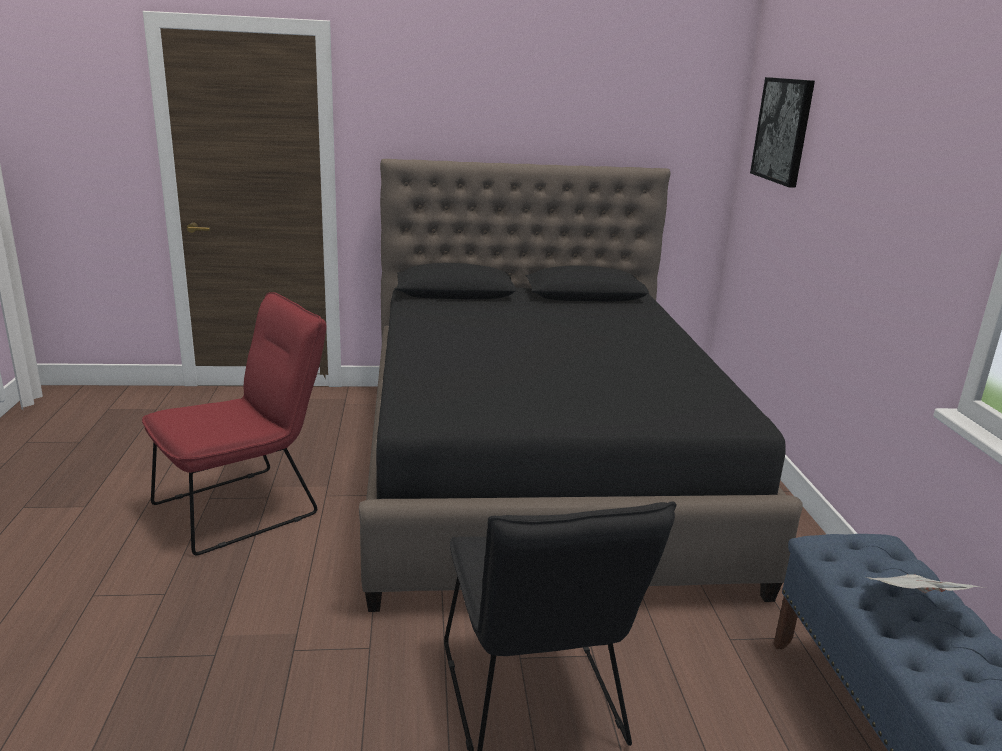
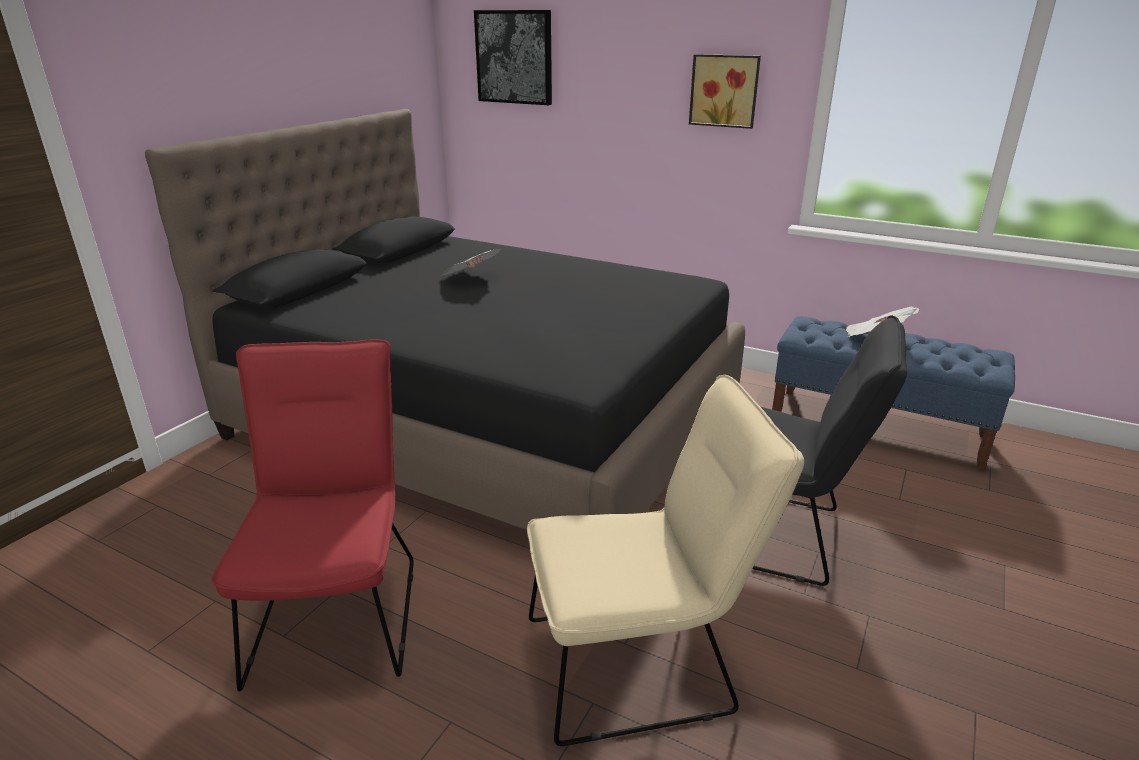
camera: 55 degrees left, 5 degrees up
none -> newspaper [440,249,501,276]
none -> beige chair [527,375,804,746]
none -> picture [689,54,761,129]

